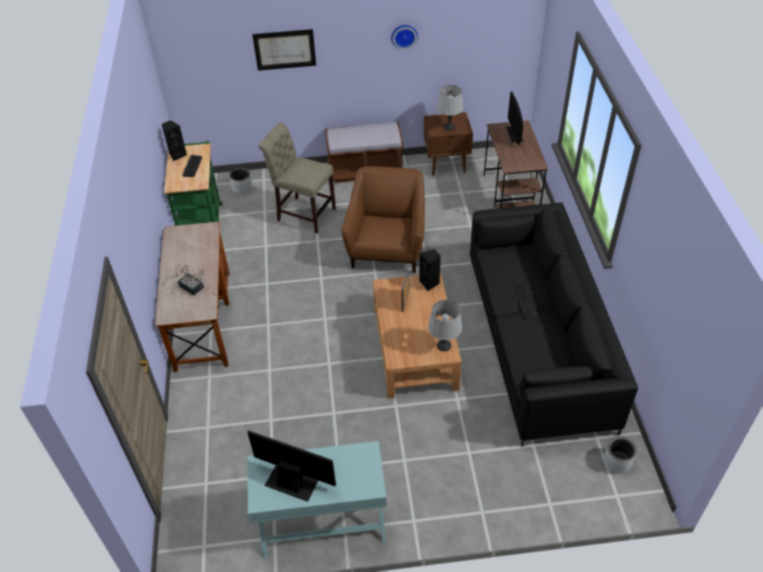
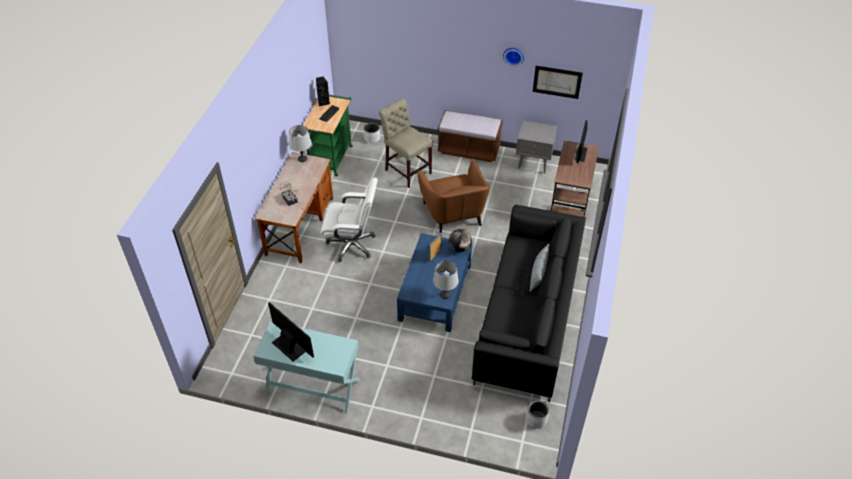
camera: 20 degrees right, 0 degrees up
picture [252,29,316,71] -> picture moved to [533,66,583,99]
brown armchair [341,166,425,273] -> brown armchair turned 135 degrees clockwise [418,160,489,233]
brown coffee table [373,273,462,399] -> blue coffee table [397,233,472,332]
black speaker [419,249,441,291] -> globe [449,229,472,252]
brown nightstand [424,112,473,176] -> grey nightstand [516,120,557,174]
grey table lamp [437,85,463,130] -> grey table lamp moved to [289,125,312,162]
none -> white office chair [321,177,378,262]
none -> pillow [530,244,549,292]

